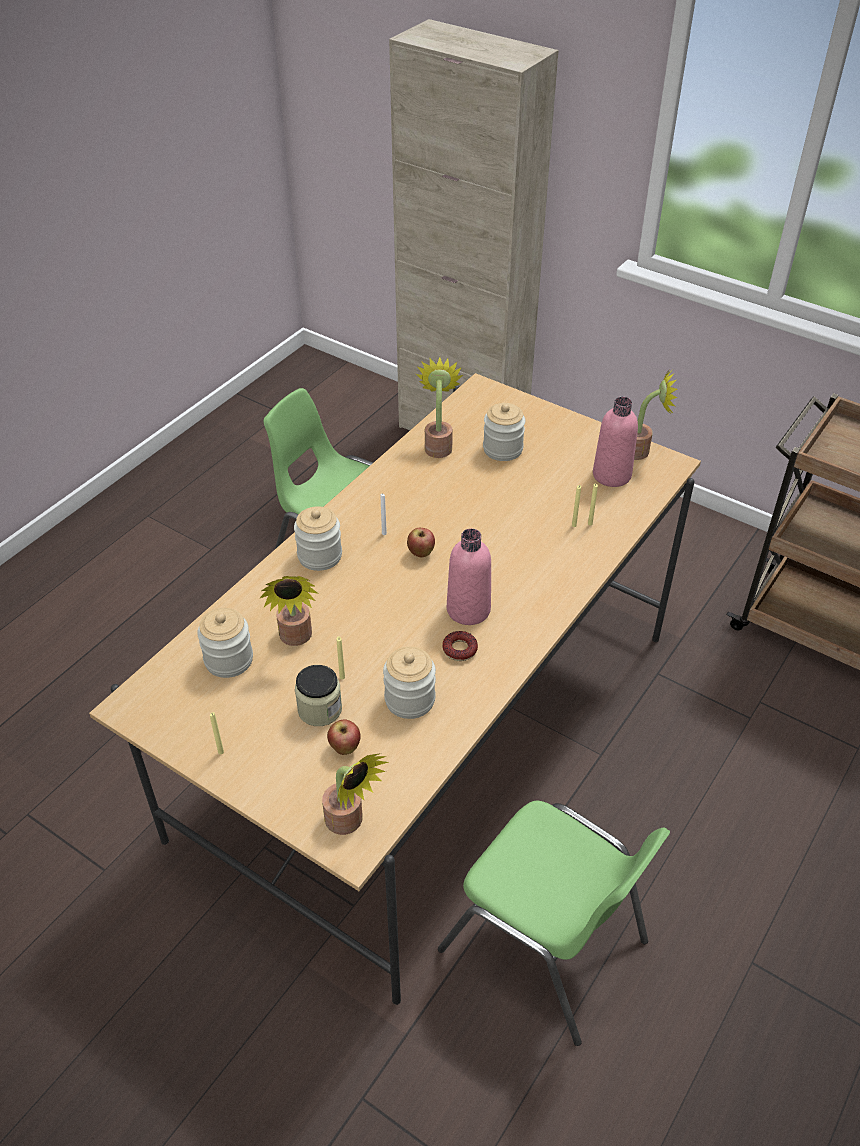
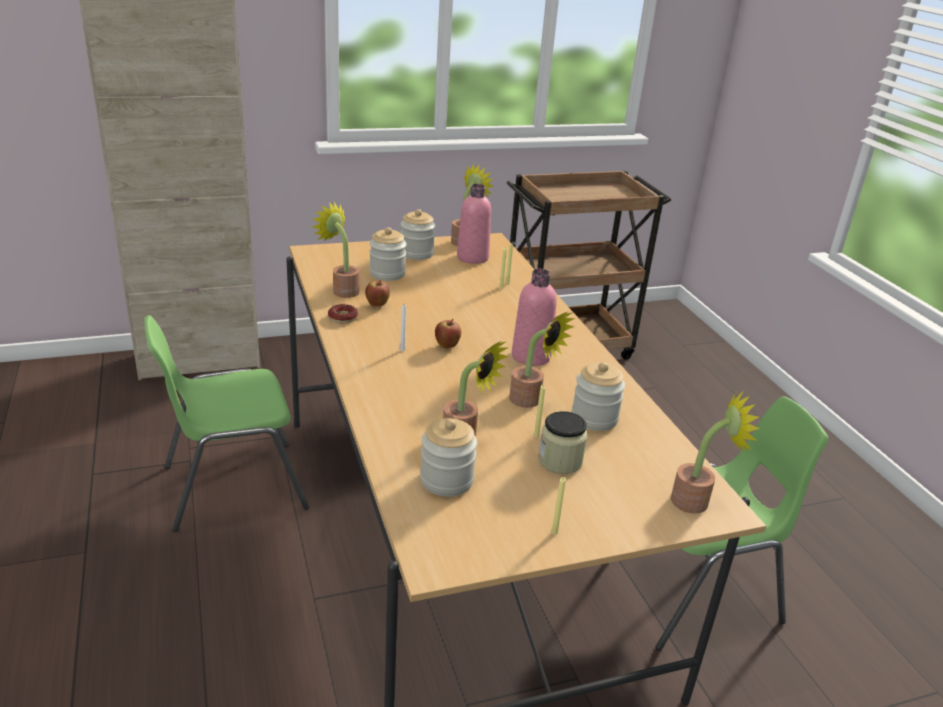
camera: 55 degrees left, 15 degrees down
jar [294,506,342,571] -> jar moved to [400,209,436,260]
apple [327,719,360,755] -> apple moved to [365,280,390,307]
donut [442,631,478,661] -> donut moved to [328,304,358,323]
none -> potted plant [509,312,575,408]

